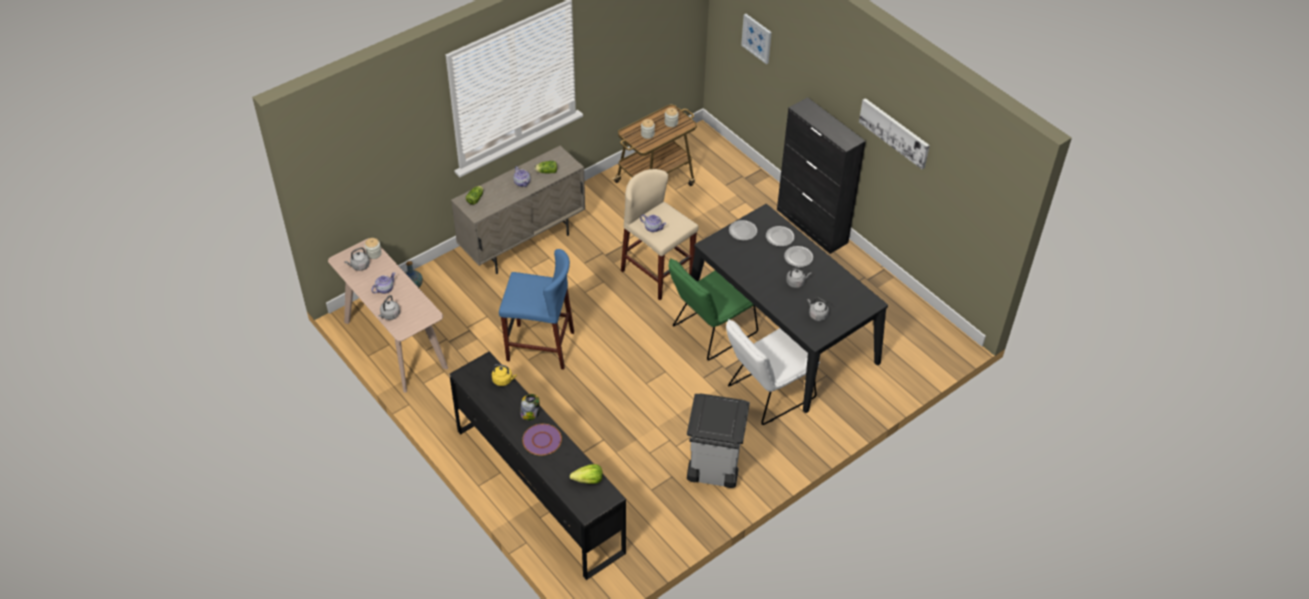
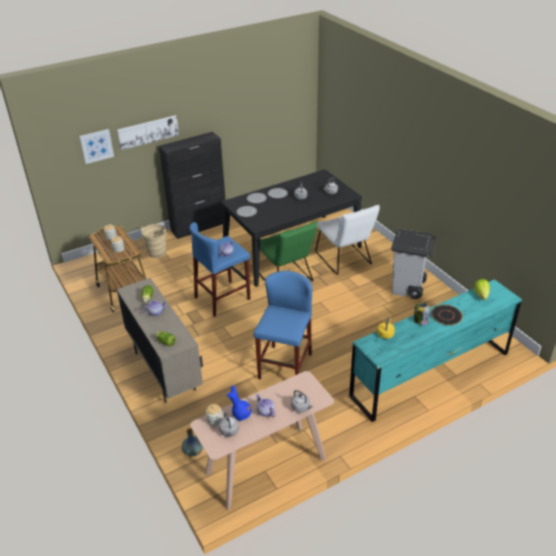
camera: 80 degrees left, 10 degrees down
black dresser [449,352,626,580] -> turquoise dresser [349,279,522,422]
purple plate [522,424,562,456] -> black plate [431,305,463,325]
beige stool [621,169,699,300] -> blue stool [190,222,250,317]
picture [859,98,930,169] -> picture moved to [117,115,179,150]
none -> beige bucket [140,224,166,258]
none -> blue vase [226,385,252,421]

